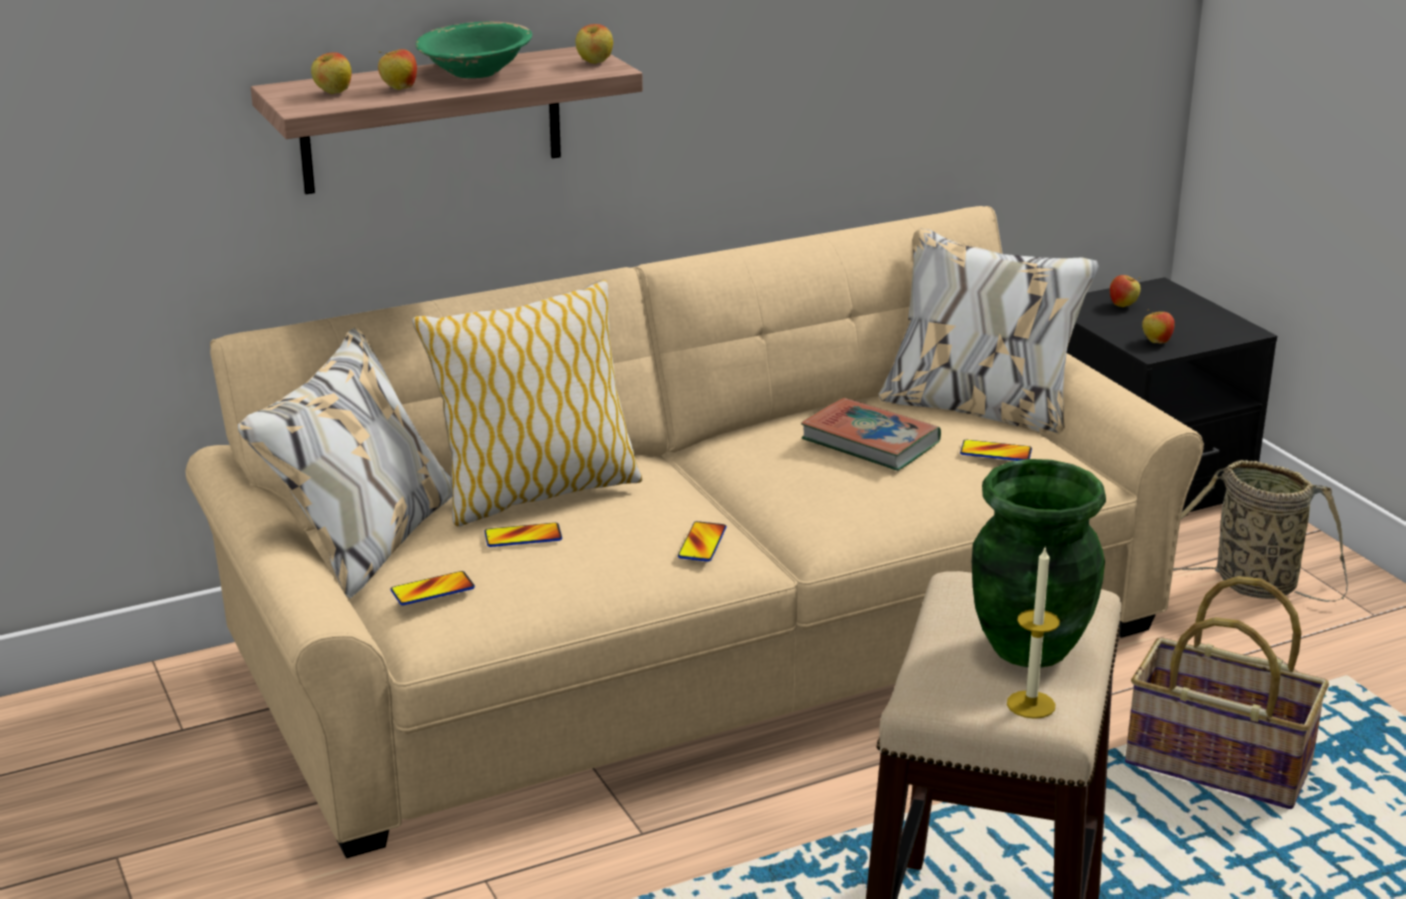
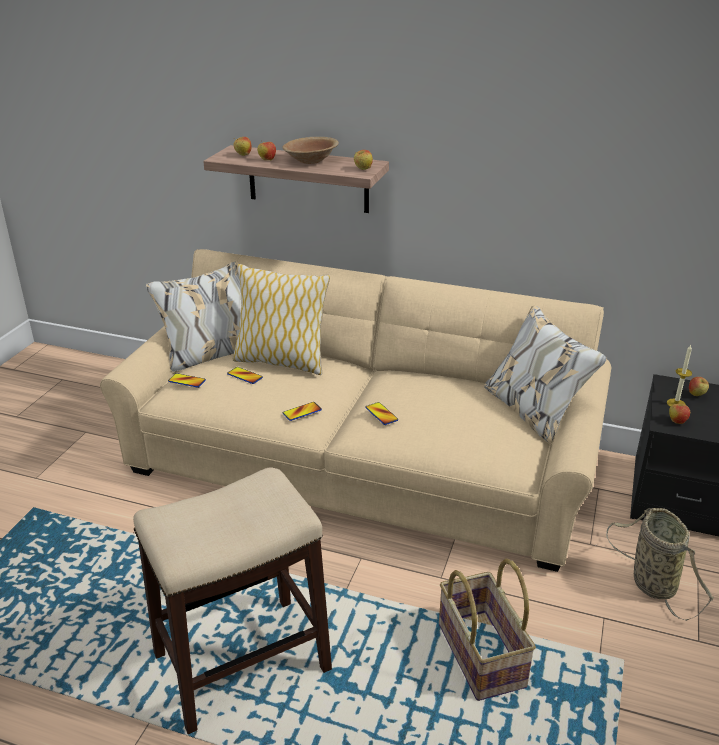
camera: 45 degrees right, 5 degrees up
green bowl [416,21,532,78] -> brown bowl [282,137,339,164]
book [801,398,941,471] -> none
phone [960,440,1032,461] -> phone moved to [365,402,398,425]
green vase [972,459,1106,668] -> none
candle [1007,548,1060,719] -> candle moved to [667,345,692,407]

